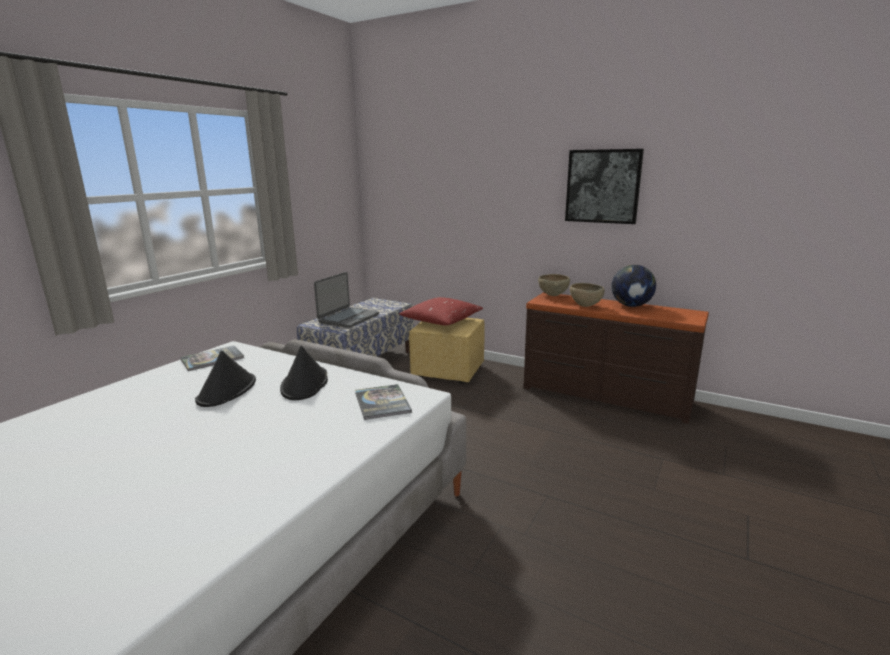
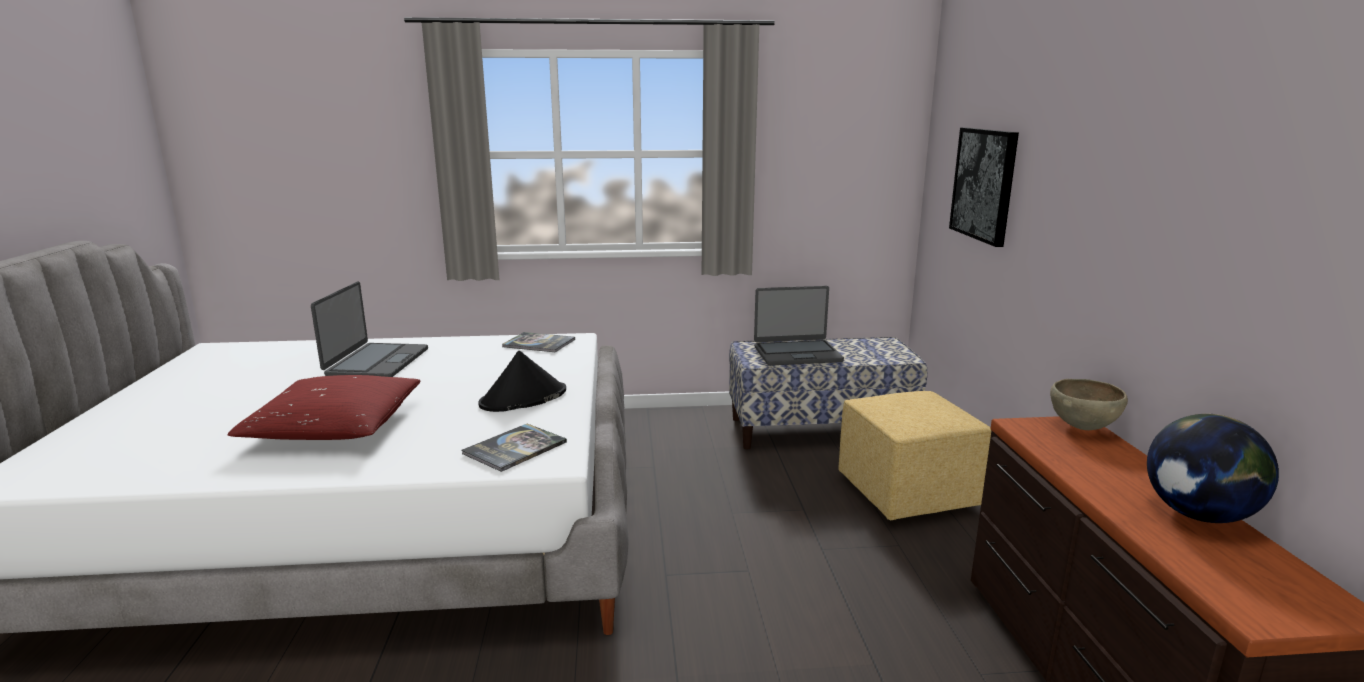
camera: 55 degrees right, 0 degrees up
black hat [195,350,256,407] -> none
red pillow [399,297,483,326] -> red pillow moved to [228,375,420,440]
picture [565,149,644,224] -> picture moved to [949,128,1019,247]
brown bowl [570,283,605,307] -> none
none -> laptop [311,281,428,377]

